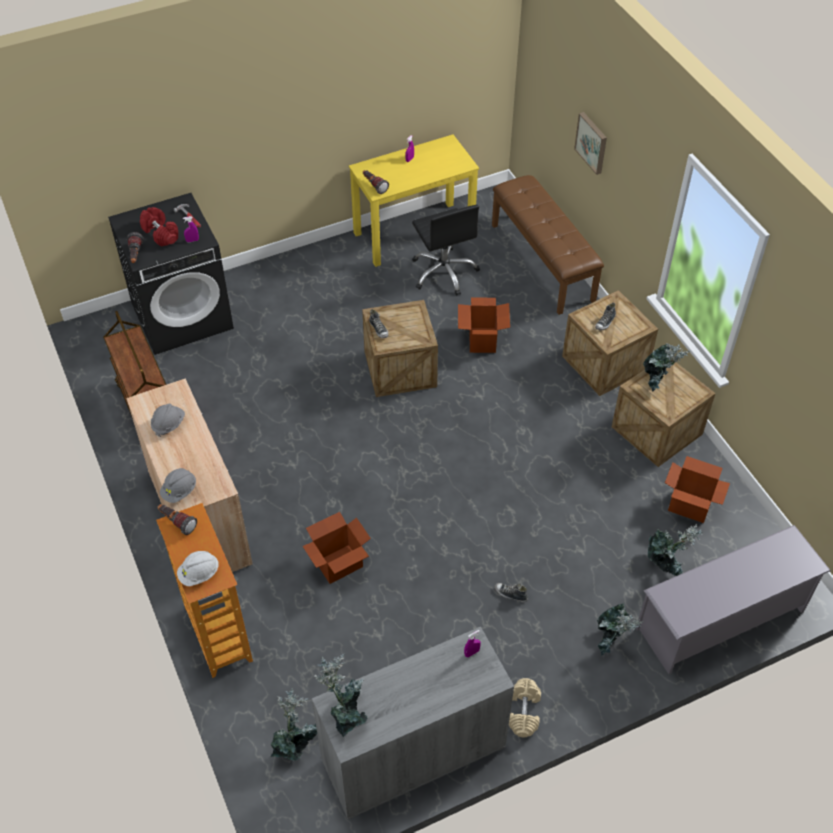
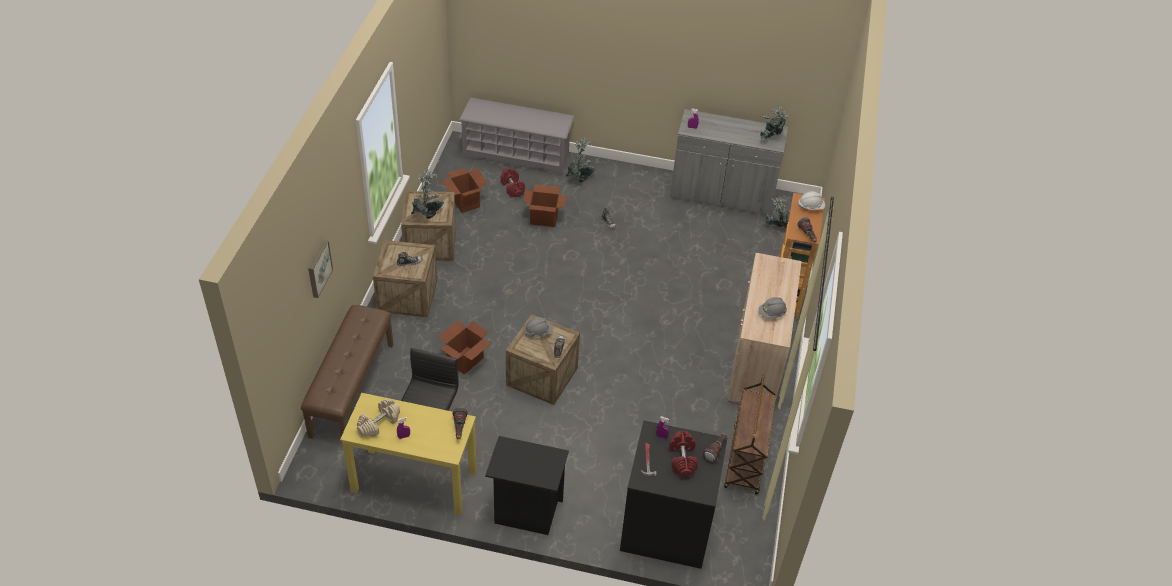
camera: 145 degrees left, 5 degrees down
grey hard hat [160,468,196,503] -> grey hard hat moved to [524,317,553,337]
cardboard box [303,512,371,584] -> cardboard box moved to [523,184,567,227]
beige dumbbell [509,678,541,738] -> beige dumbbell moved to [357,399,400,437]
potted plant [648,524,703,576] -> red dumbbell [501,168,525,197]
none -> black nightstand [485,436,569,535]

